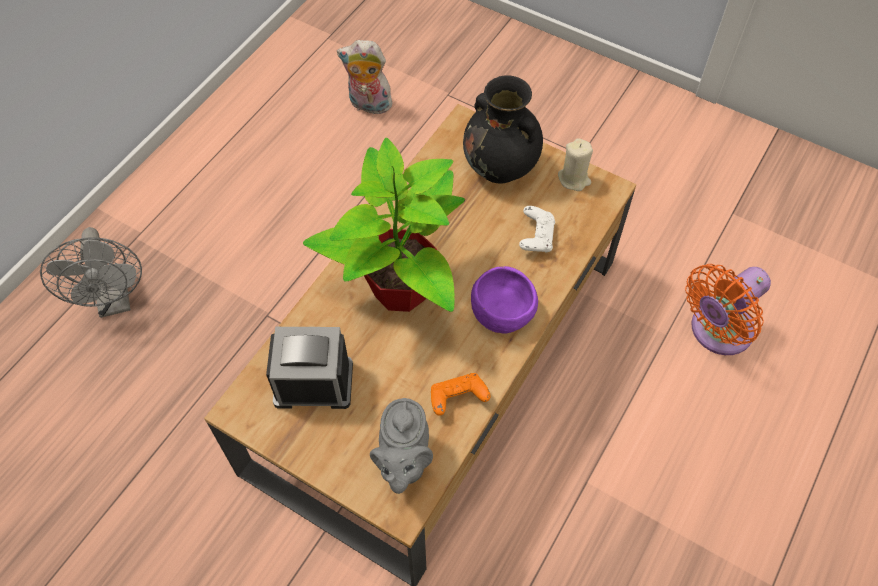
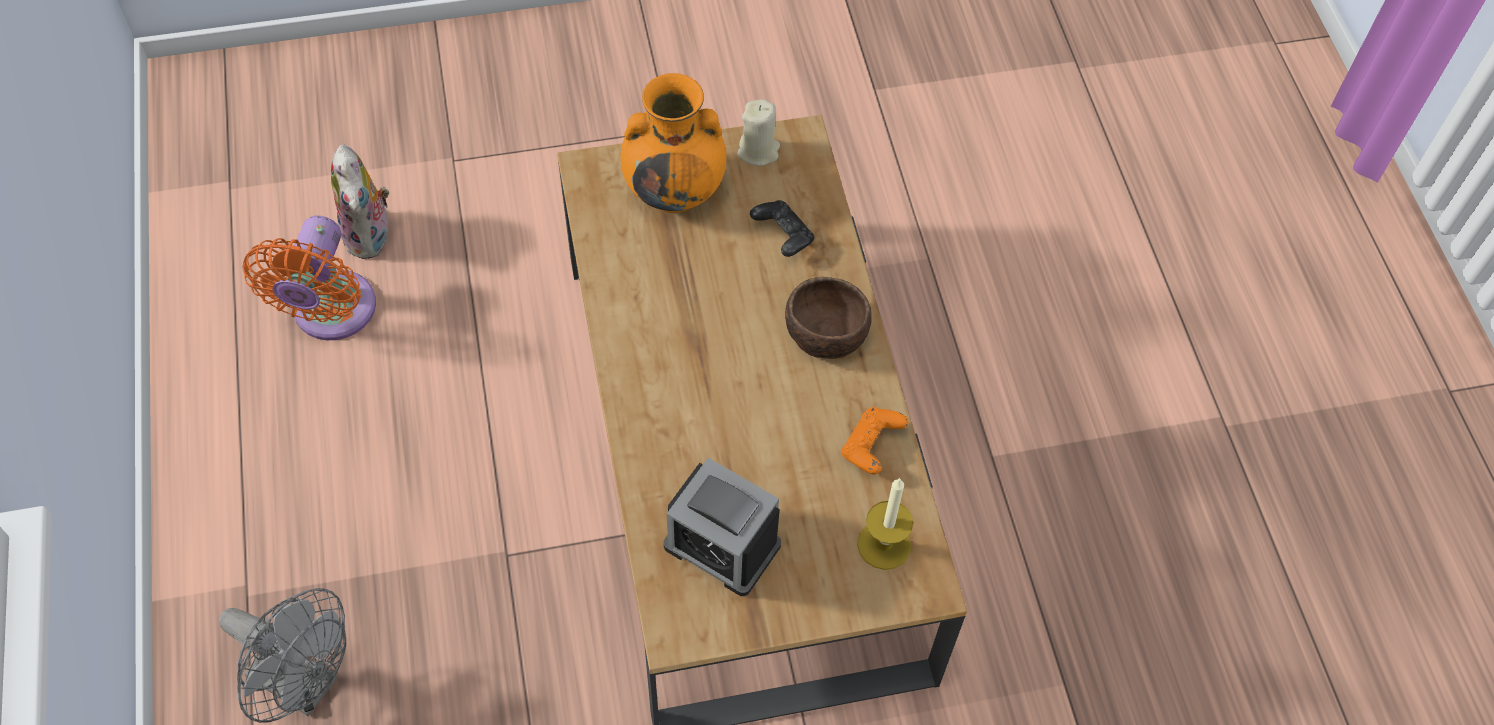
camera: 45 degrees left, 0 degrees up
alarm clock [266,327,353,409] -> alarm clock turned 105 degrees counterclockwise [664,458,781,596]
potted plant [303,138,465,312] -> none
plush toy [337,40,395,114] -> plush toy turned 75 degrees counterclockwise [331,144,389,259]
grey teapot [370,398,433,494] -> candle [857,478,913,570]
black vase [463,75,543,183] -> orange vase [621,73,726,213]
purple bowl [471,266,538,334] -> brown bowl [785,277,872,359]
white game controller [519,206,555,253] -> black game controller [750,200,814,257]
orange fan [685,264,771,355] -> orange fan moved to [242,215,376,340]

